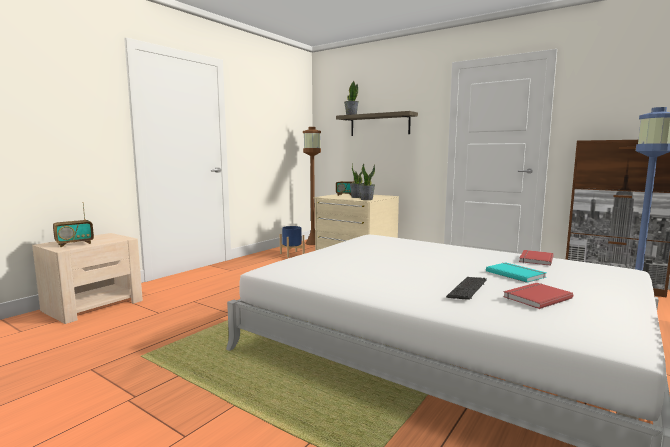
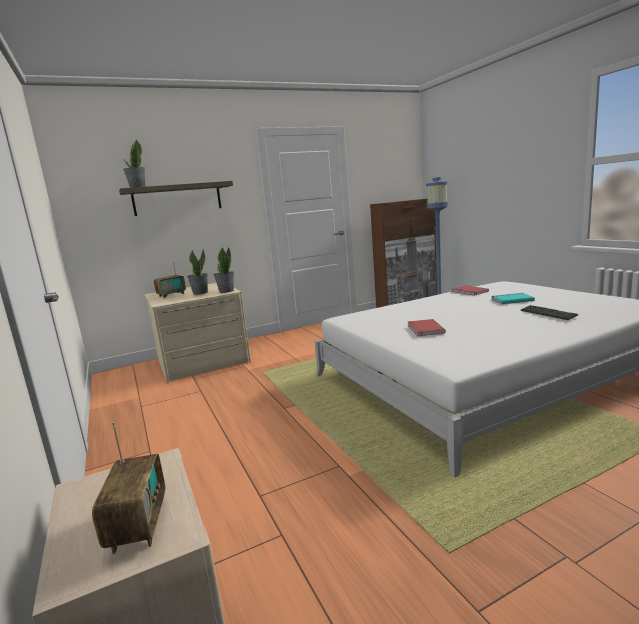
camera: 60 degrees left, 5 degrees up
blue planter [280,226,305,258] -> none
brown floor lamp [303,127,321,245] -> none
red book [503,283,573,309] -> red book moved to [408,319,446,336]

